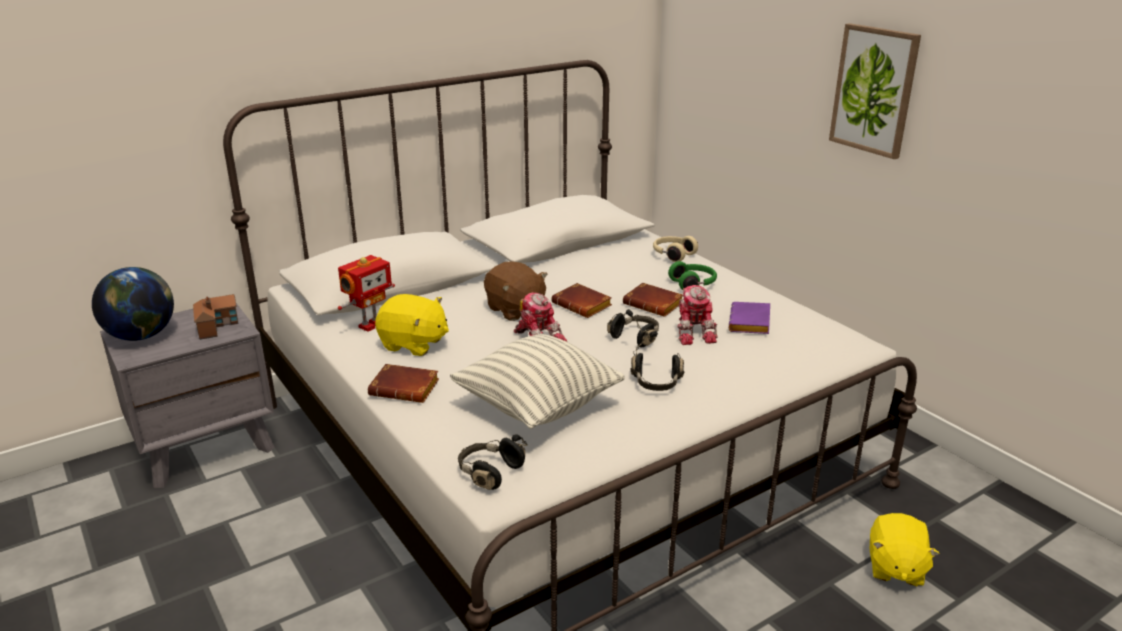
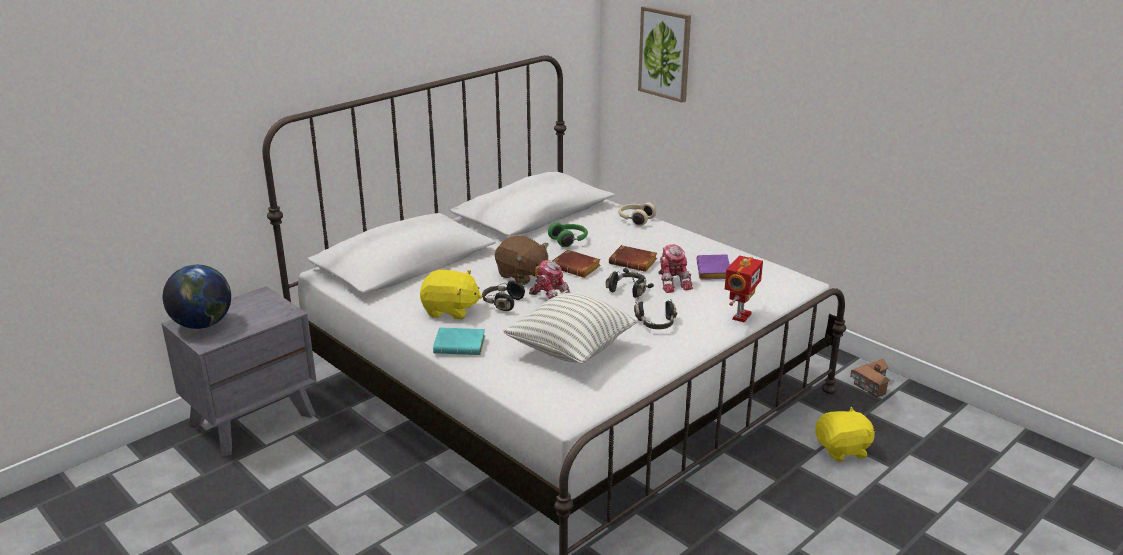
camera: 10 degrees left, 0 degrees up
toy house [193,294,239,340] -> toy house moved to [850,359,890,398]
toy robot [338,255,395,332] -> toy robot moved to [725,255,763,323]
brown book [368,364,439,403] -> turquoise book [433,328,485,355]
black headphones [458,434,528,490] -> black headphones moved to [482,274,527,311]
green headphones [668,261,717,290] -> green headphones moved to [548,223,588,247]
picture [829,23,921,159] -> picture moved to [638,6,691,103]
yellow plush toy [870,513,939,586] -> yellow plush toy turned 105 degrees counterclockwise [815,407,875,462]

